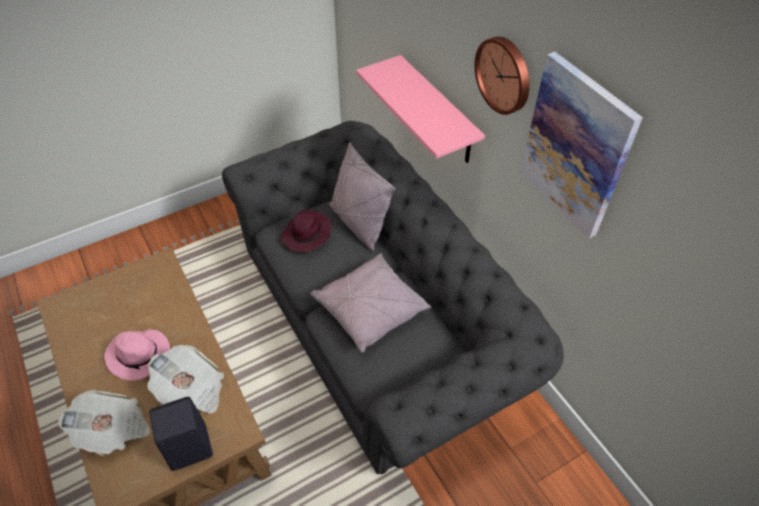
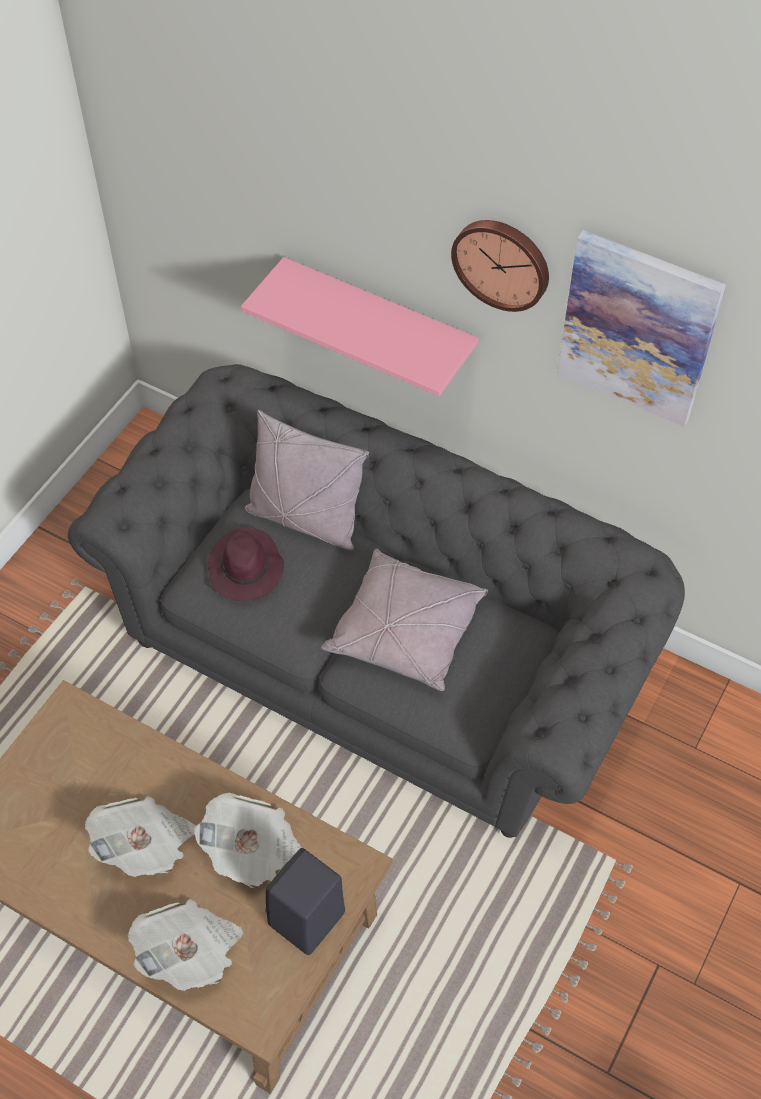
camera: 30 degrees left, 5 degrees up
pink hat [104,329,170,380] -> newspaper [85,796,196,877]

